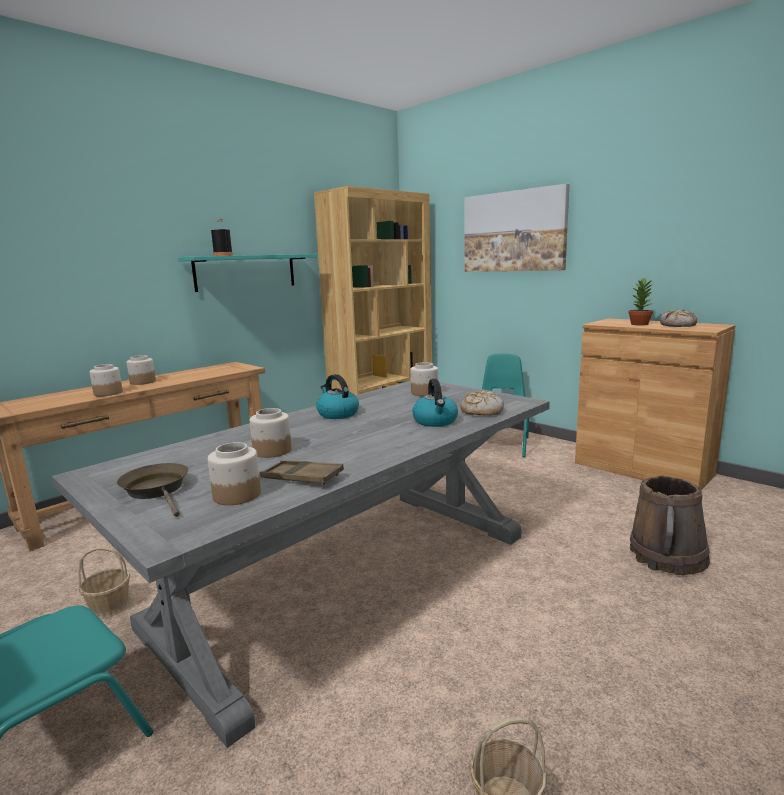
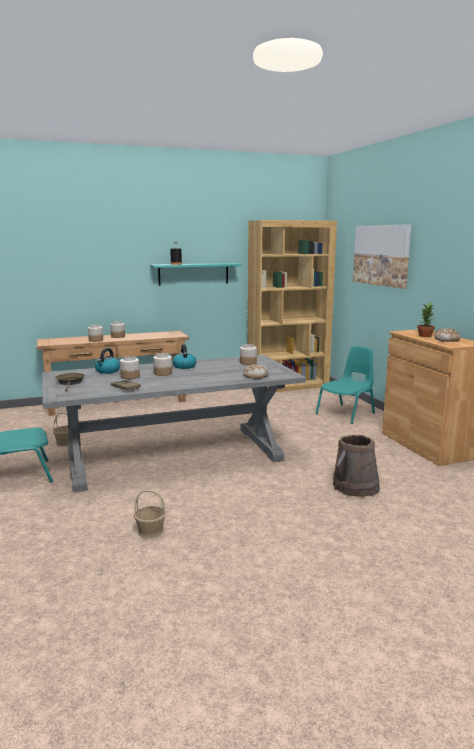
camera: 25 degrees right, 0 degrees up
jar [208,442,261,505] -> jar moved to [153,353,172,376]
kettle [412,379,458,427] -> kettle moved to [95,348,120,374]

